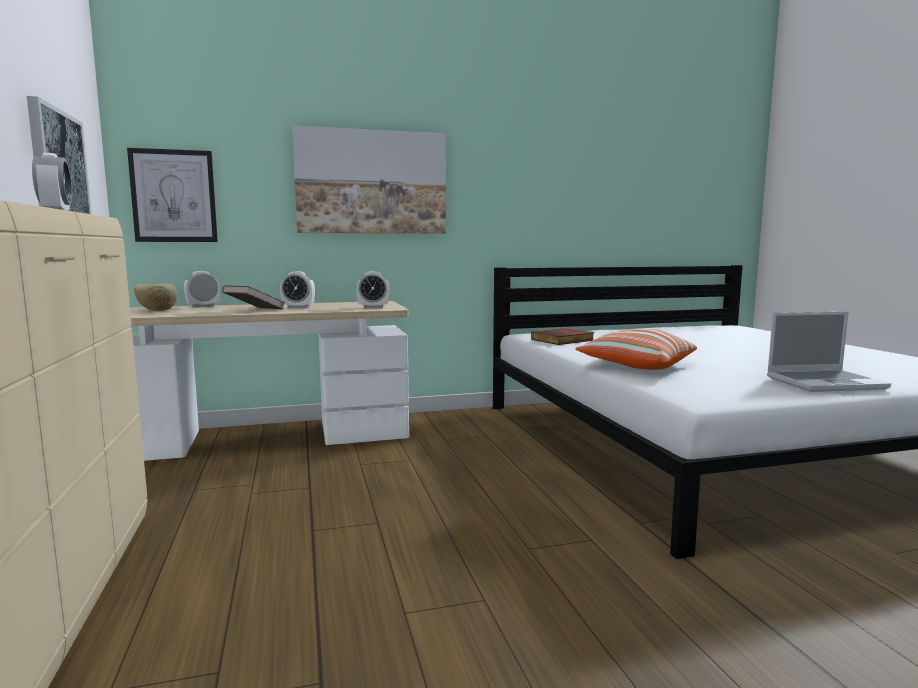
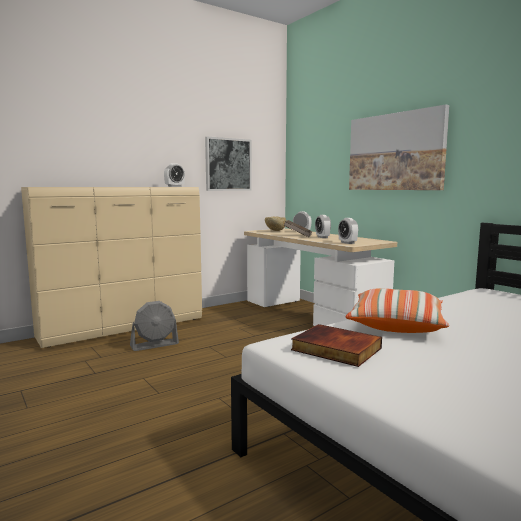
camera: 70 degrees right, 0 degrees up
picture [127,148,218,242] -> none
book [531,328,594,345] -> book moved to [291,324,382,367]
laptop [767,312,891,392] -> none
none -> grey fan [130,301,179,351]

